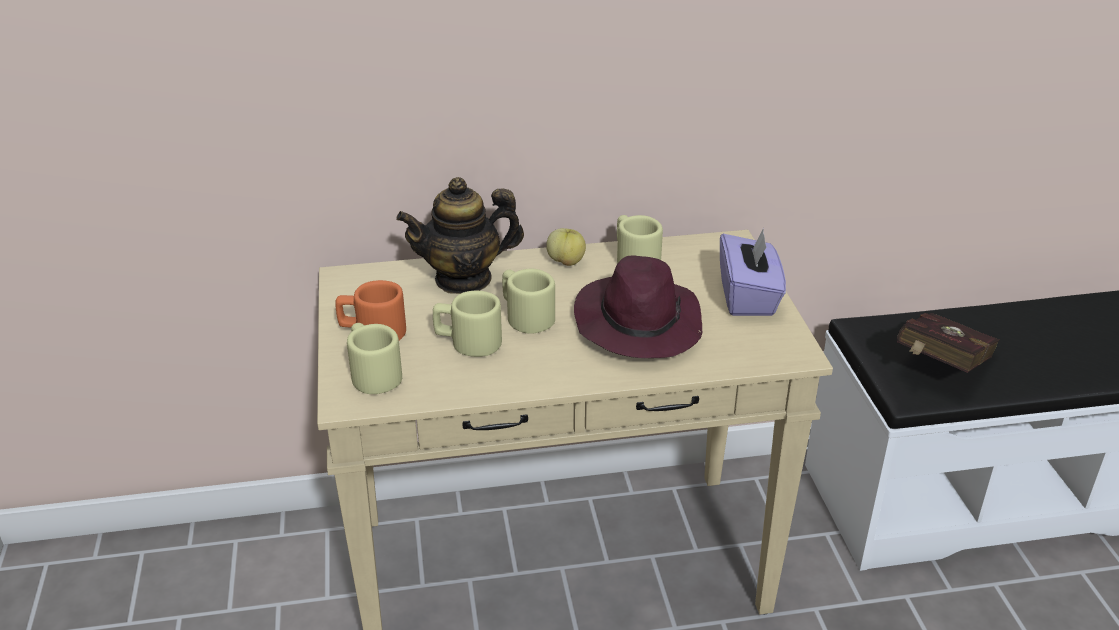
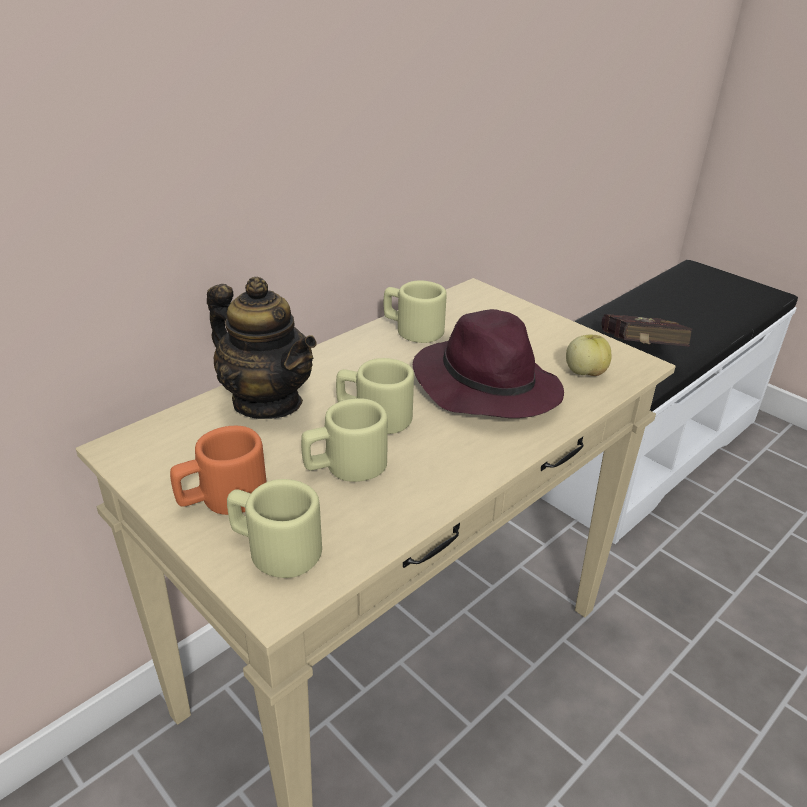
camera: 35 degrees left, 0 degrees up
teapot [396,177,524,294] -> teapot turned 90 degrees counterclockwise [207,277,316,419]
apple [546,228,586,266] -> apple moved to [566,334,612,376]
purple tissue box [720,228,786,316] -> none

